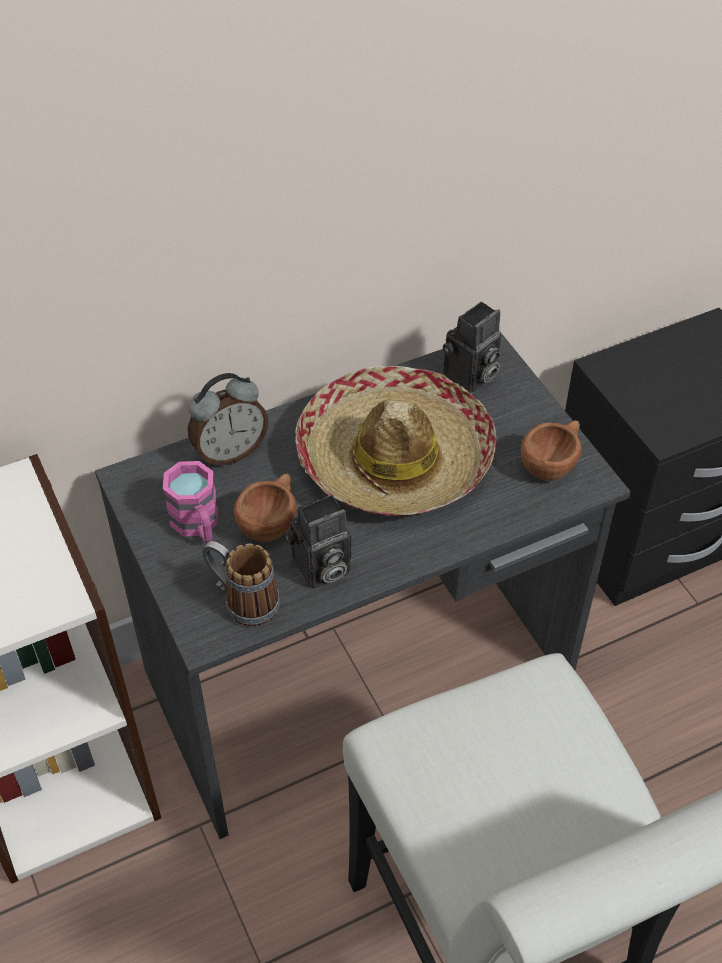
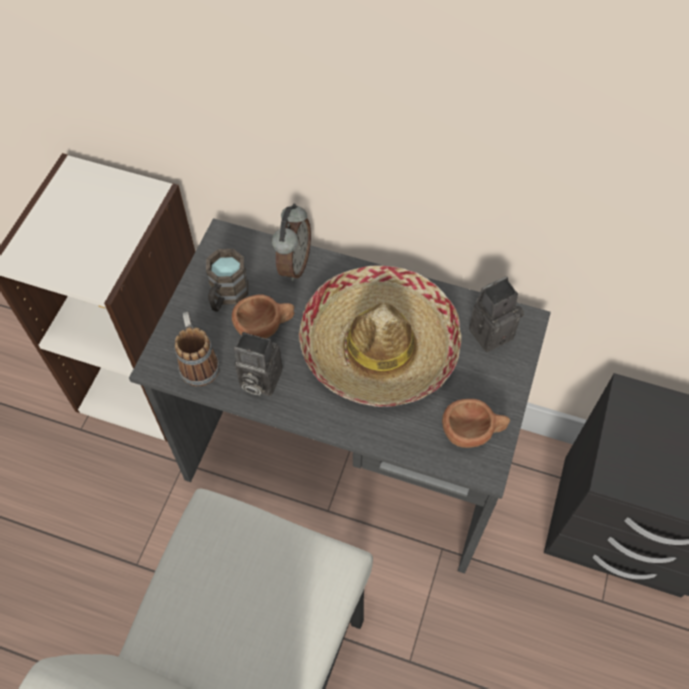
camera: 45 degrees right, 10 degrees up
pink mug [163,461,218,543] -> brown mug [206,249,248,312]
alarm clock [188,373,268,466] -> alarm clock turned 90 degrees counterclockwise [272,204,311,281]
camera [443,302,501,393] -> camera turned 150 degrees clockwise [469,276,524,352]

